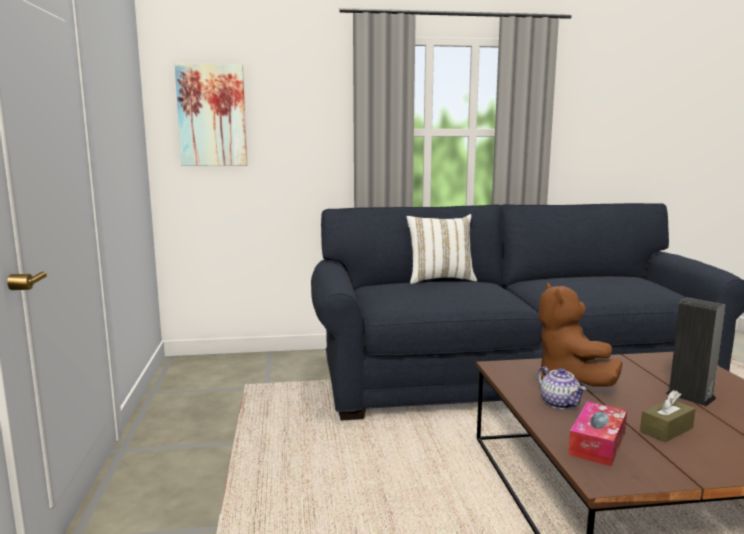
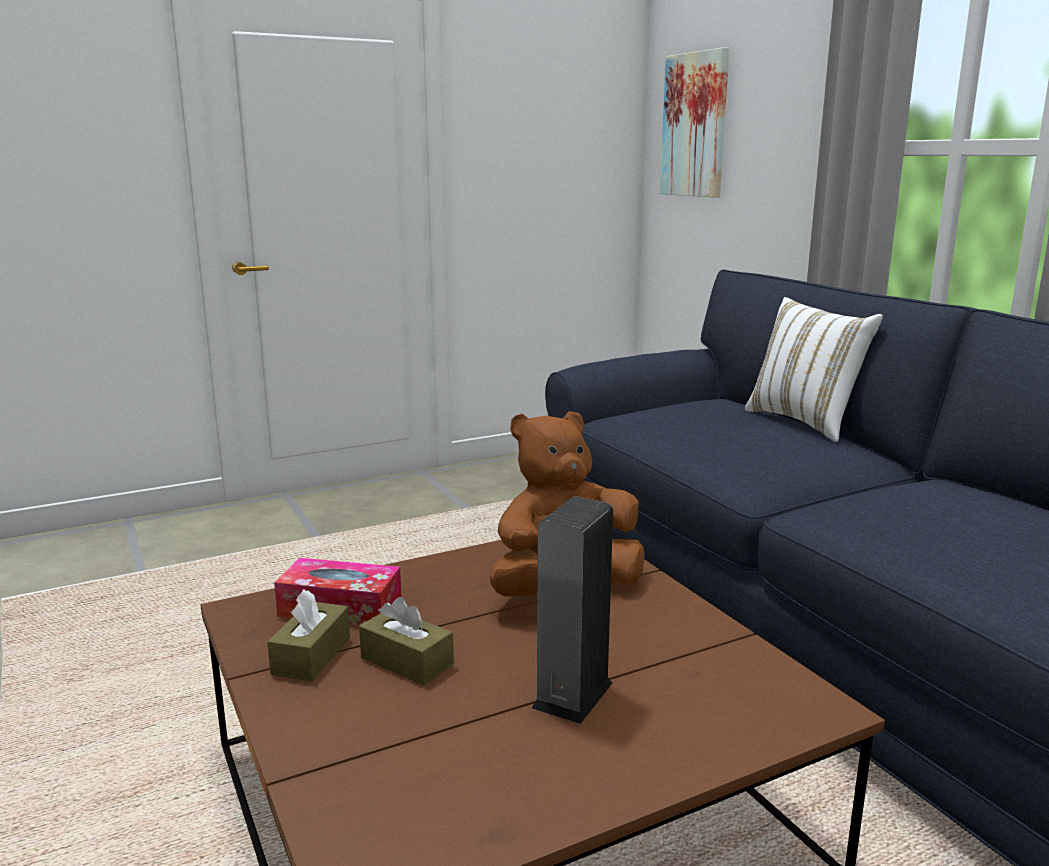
camera: 70 degrees right, 5 degrees up
teapot [537,366,586,409] -> none
none -> brown tissue box [267,589,350,681]

